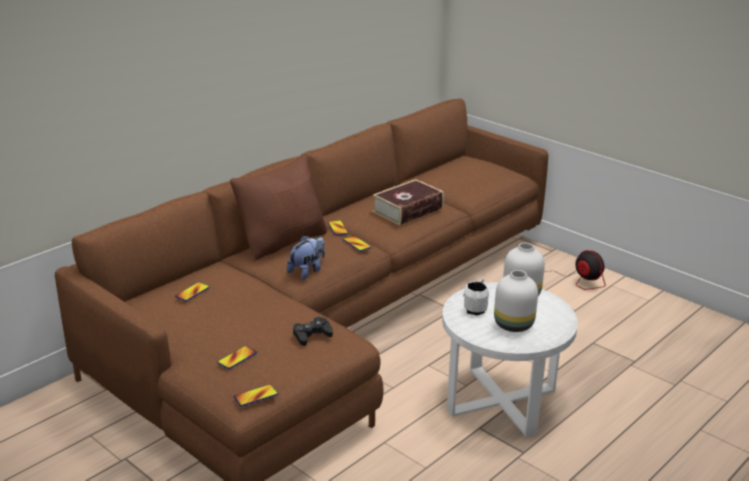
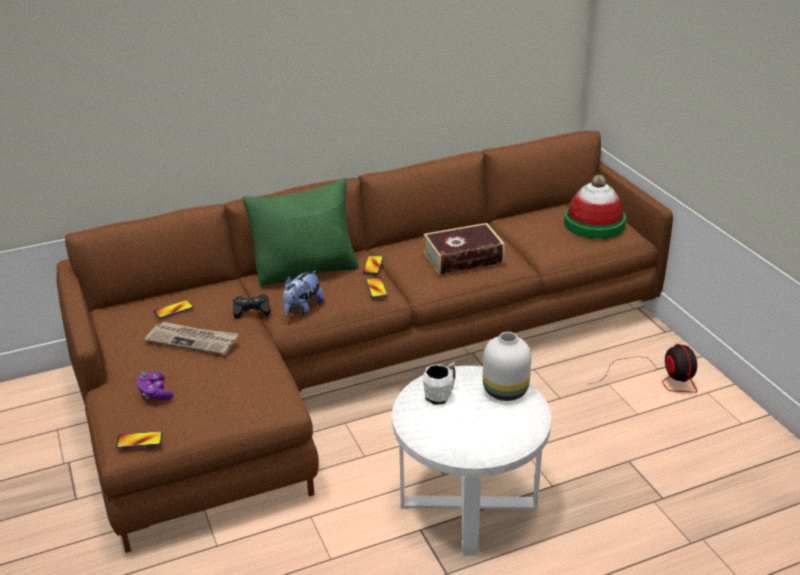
camera: 25 degrees right, 5 degrees up
phone [217,346,257,369] -> purple game controller [137,372,173,401]
brown pillow [230,153,327,261] -> green pillow [242,178,359,287]
plush toy [287,236,325,279] -> plush toy turned 150 degrees clockwise [283,270,324,316]
black game controller [293,317,333,346] -> black game controller moved to [233,294,270,319]
white vase [494,270,538,332] -> none
none -> newspaper [145,322,238,355]
none -> hat [564,175,626,239]

